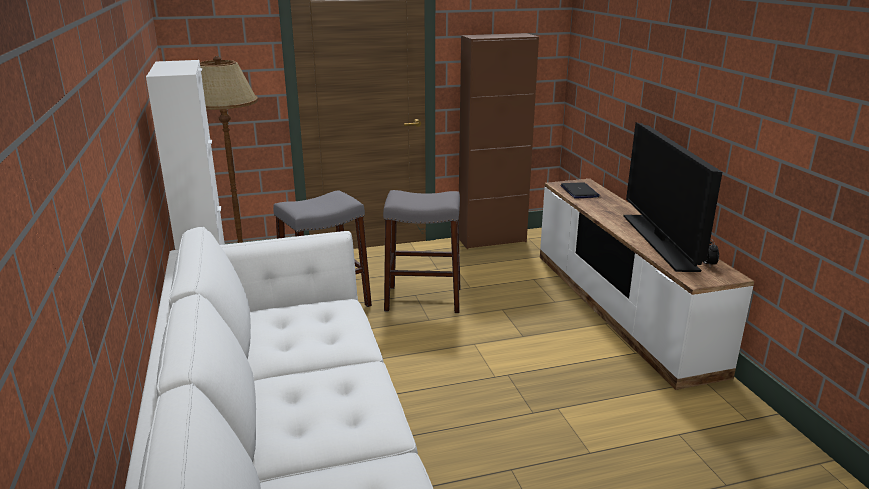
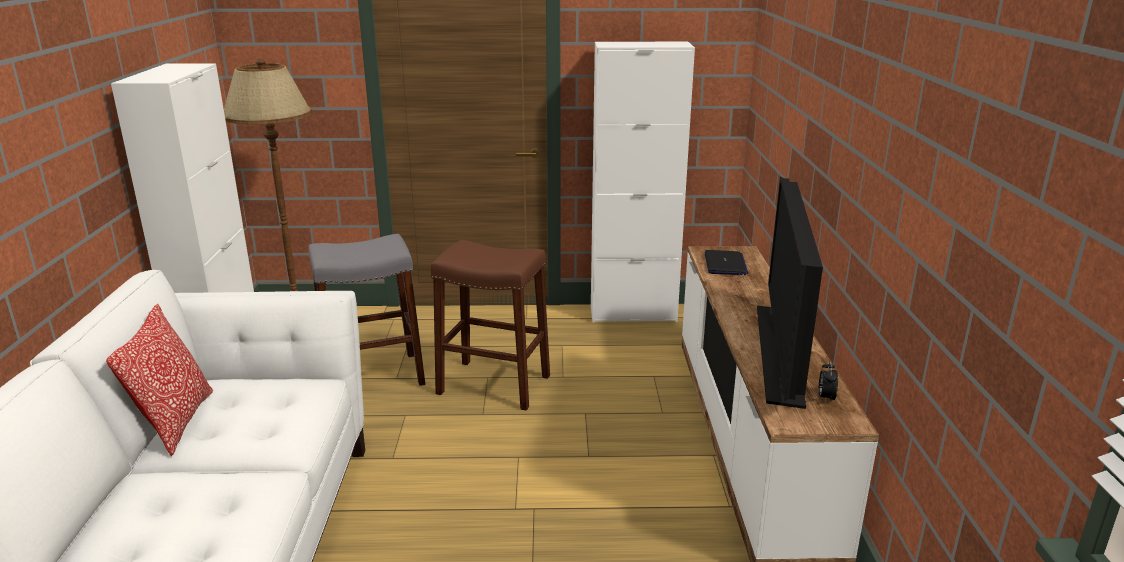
camera: 15 degrees right, 0 degrees up
grey stool [383,190,460,313] -> brown stool [431,240,550,411]
brown cabinet [459,33,539,249] -> white cabinet [591,41,695,323]
none -> pillow [106,304,213,456]

